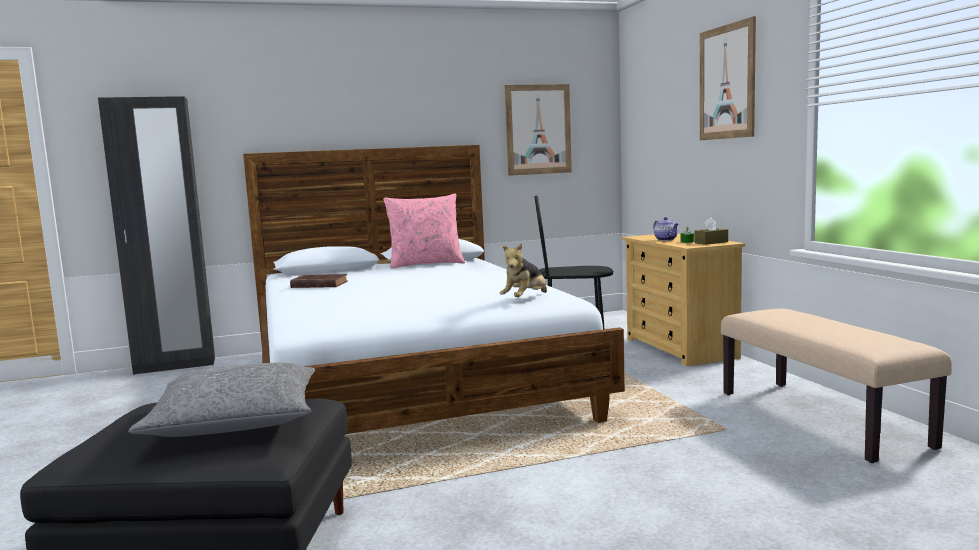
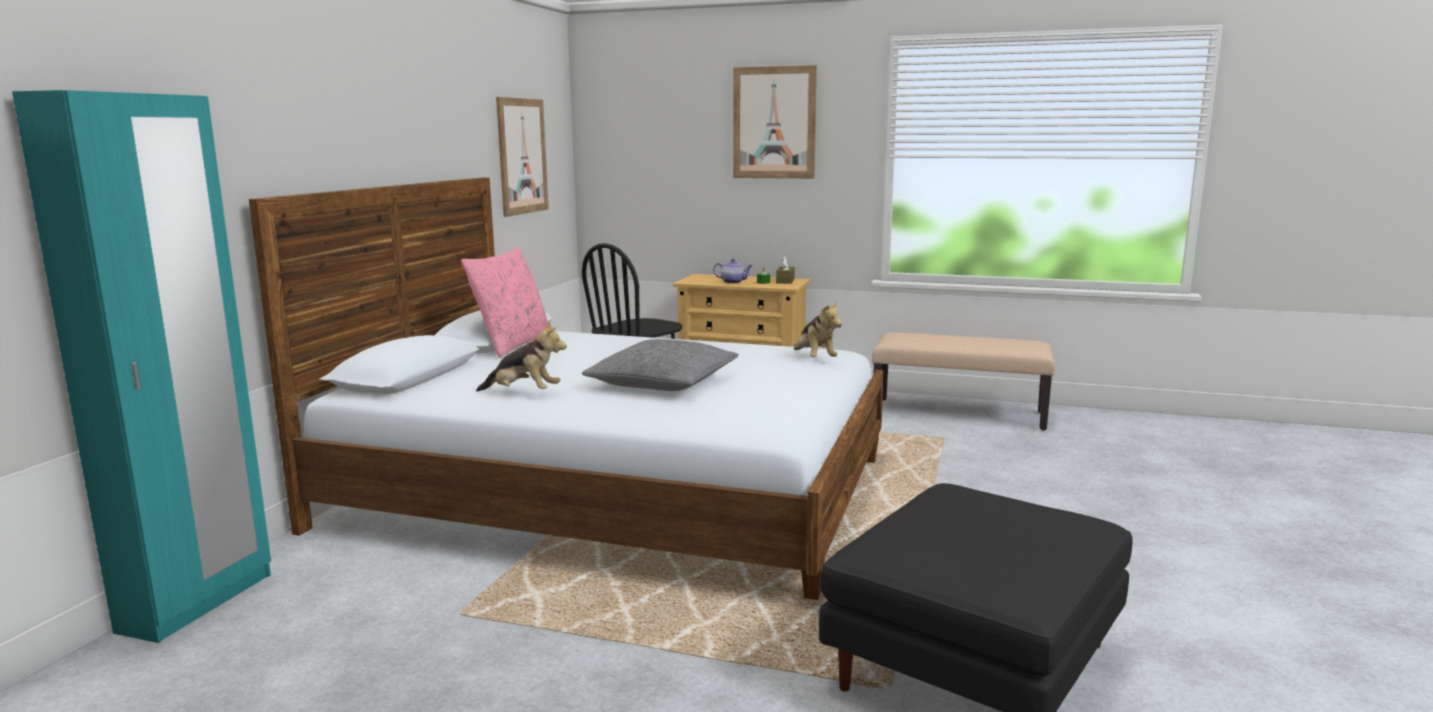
camera: 55 degrees left, 5 degrees up
black wardrobe [98,96,215,375] -> turquoise wardrobe [12,90,271,643]
grey pillow [128,363,315,437] -> grey pillow moved to [582,339,739,391]
brown book [290,274,348,288] -> plush toy [476,321,567,391]

